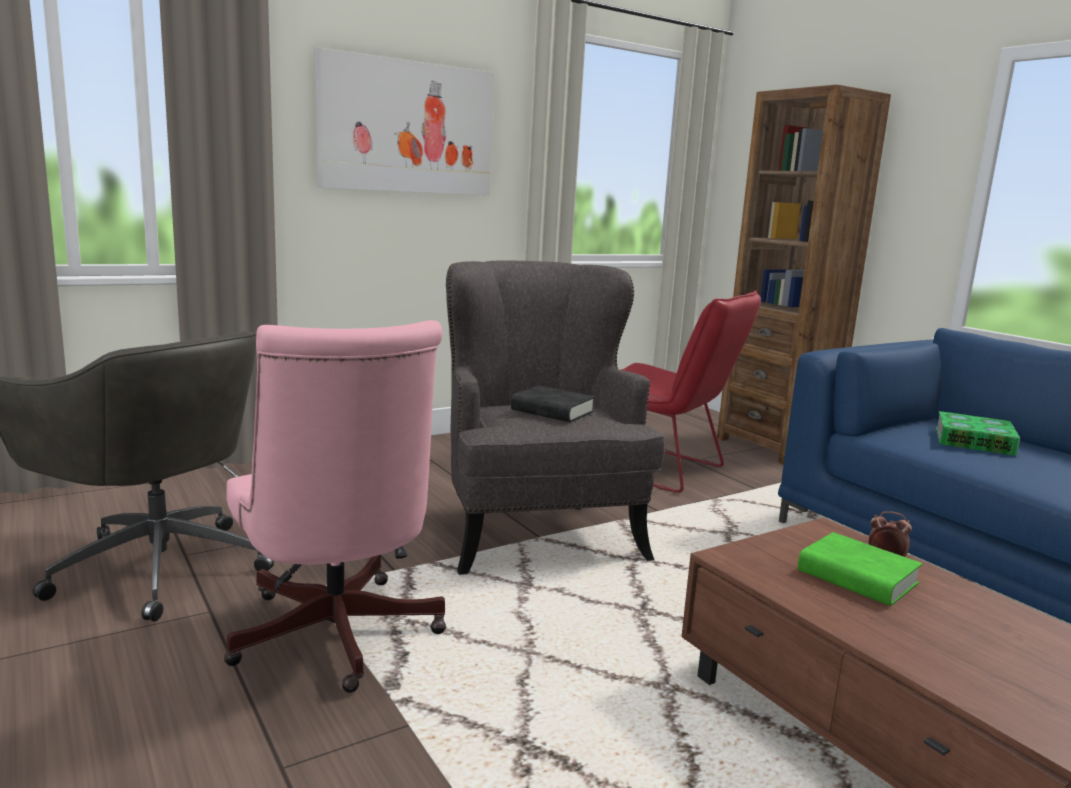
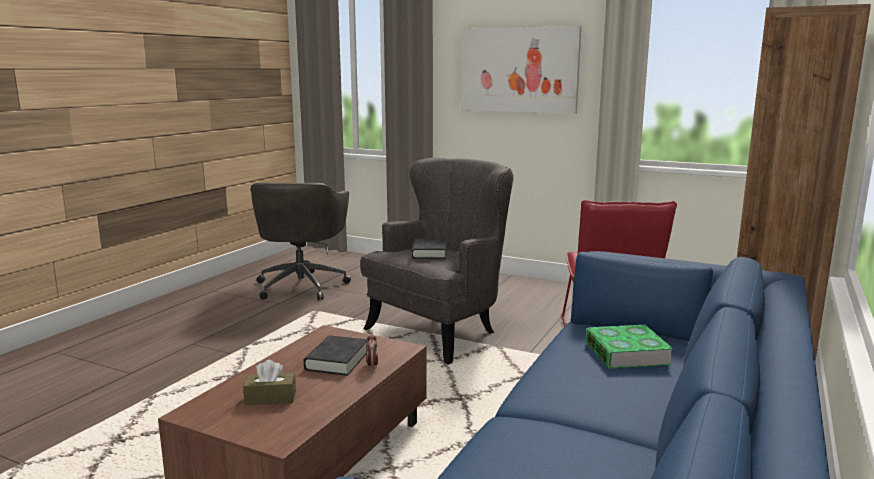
camera: 60 degrees right, 0 degrees up
pink office chair [224,320,446,693] -> none
green book [798,532,922,606] -> black book [303,335,367,376]
none -> brown tissue box [243,360,296,405]

